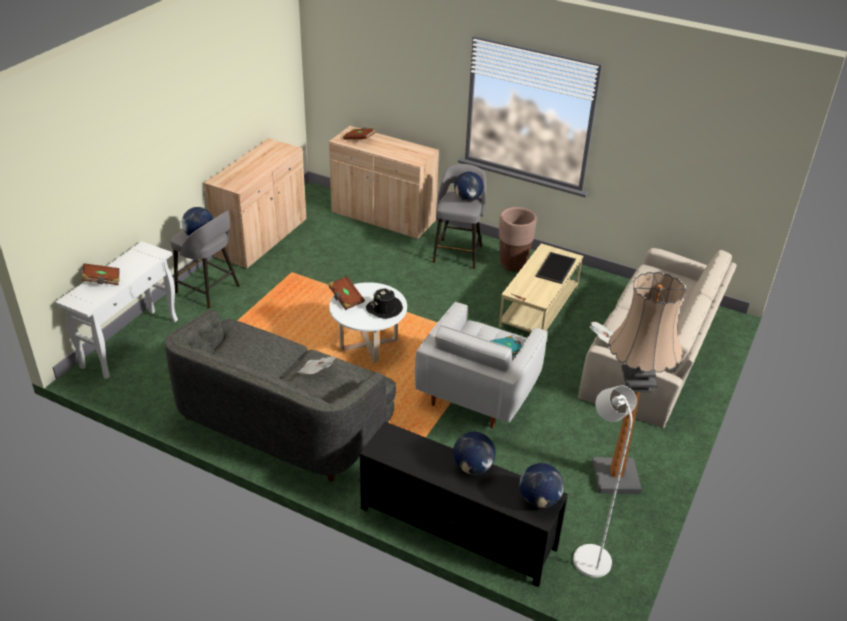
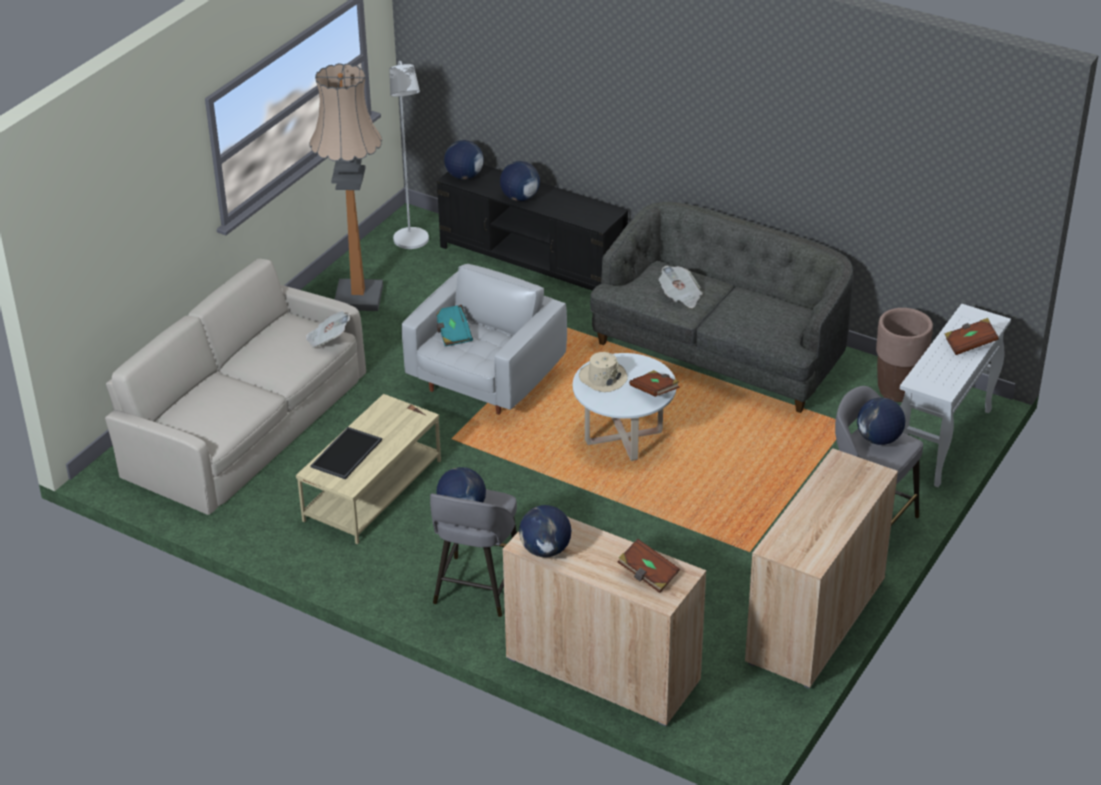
camera: 175 degrees left, 0 degrees up
black hat [366,288,403,319] -> beige hat [579,352,628,392]
brown planter [499,207,537,271] -> brown planter moved to [876,308,933,402]
none -> globe [519,505,571,558]

